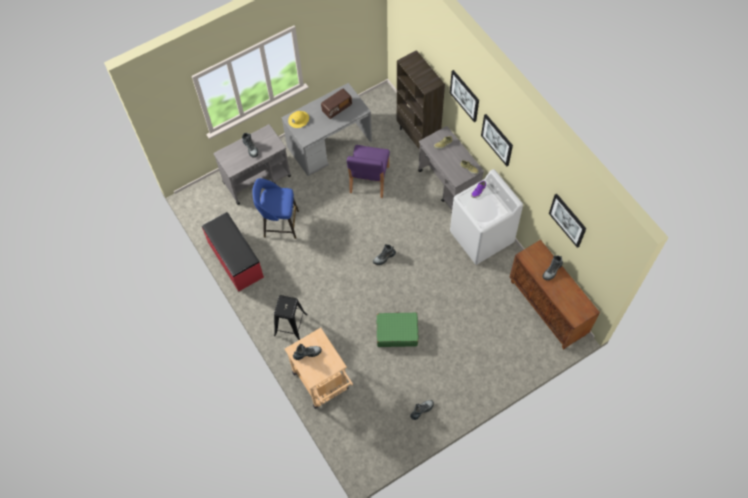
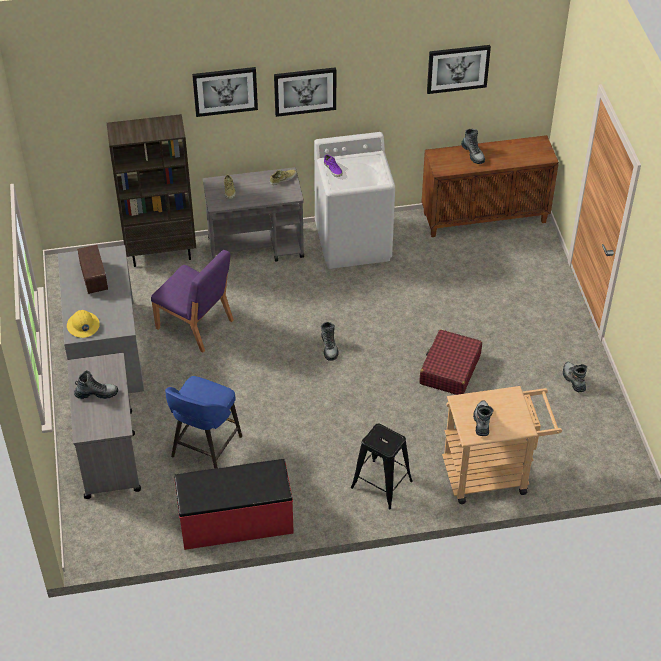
camera: 70 degrees left, 15 degrees down
green suitcase [377,312,418,347] -> red suitcase [419,329,482,395]

